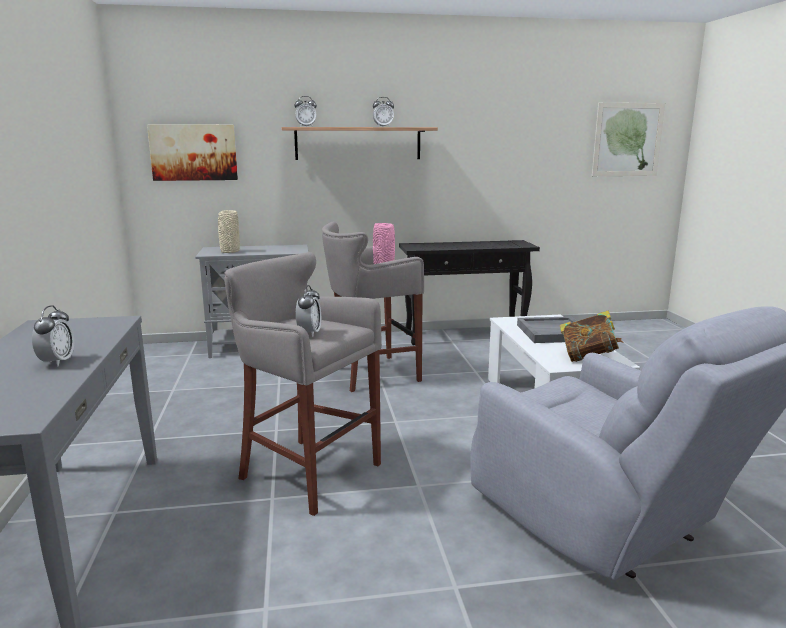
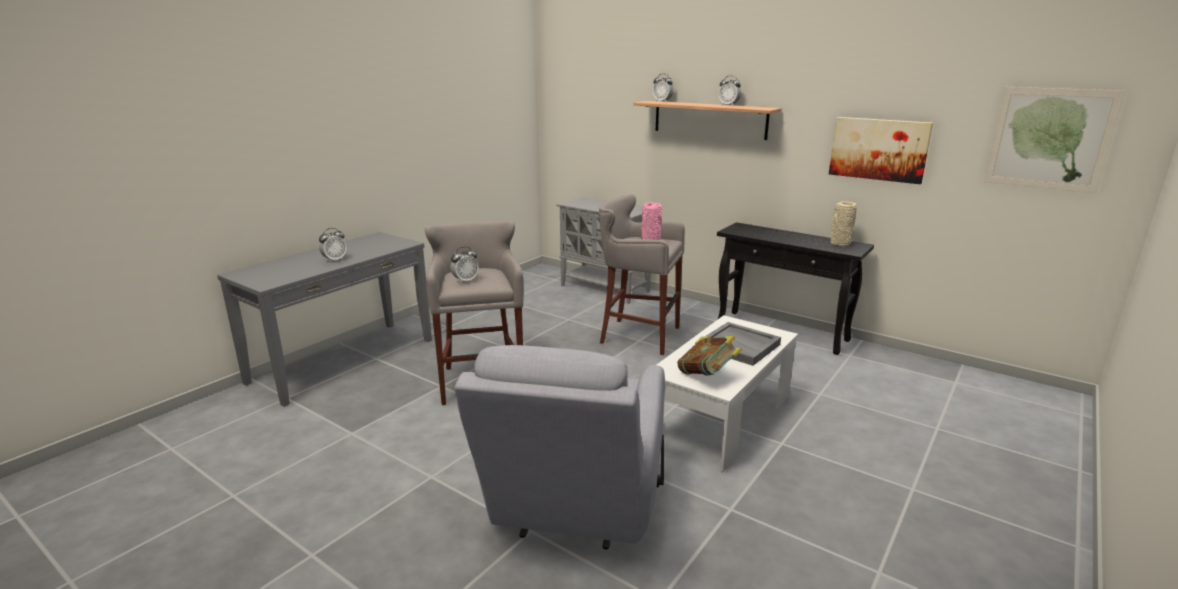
camera: 45 degrees right, 5 degrees up
picture [147,124,238,181] -> picture moved to [829,117,933,184]
beige vase [218,210,240,253] -> beige vase moved to [830,201,856,246]

